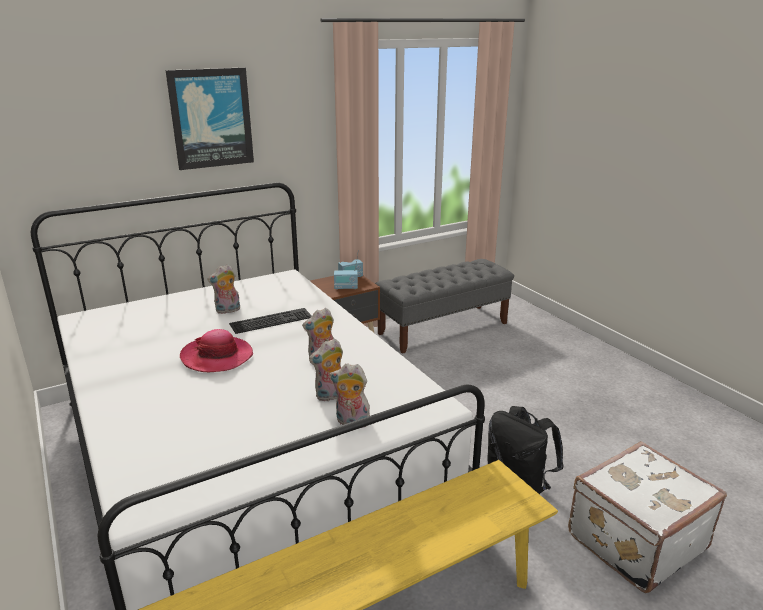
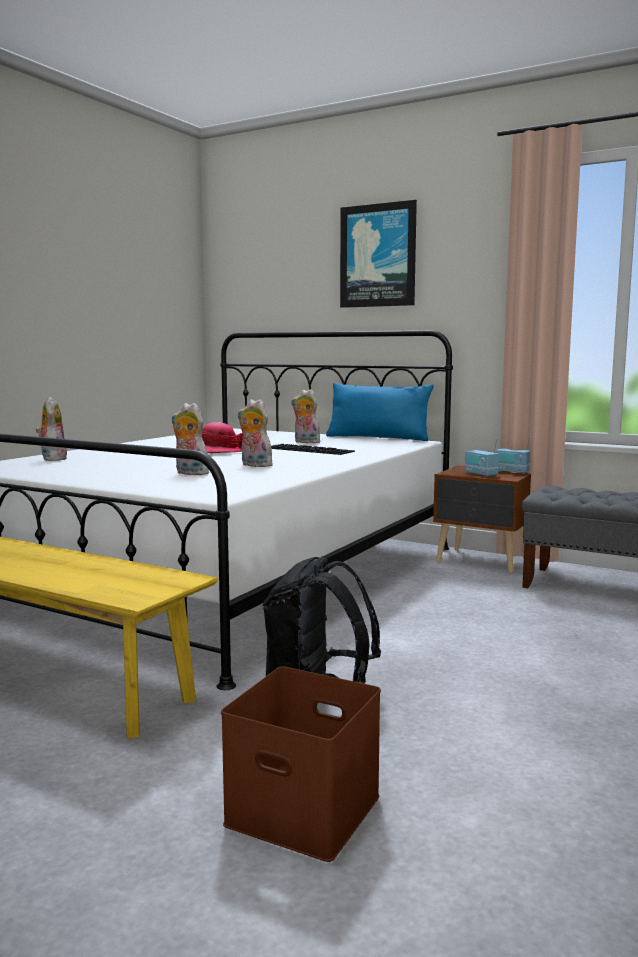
camera: 60 degrees right, 15 degrees down
plush toy [329,363,370,428] -> plush toy moved to [36,397,68,461]
white suitcase [568,441,727,593] -> brown storage box [221,666,381,862]
none -> blue pillow [326,383,433,441]

